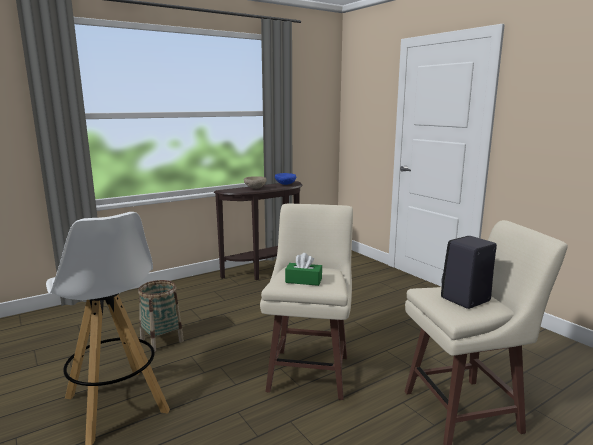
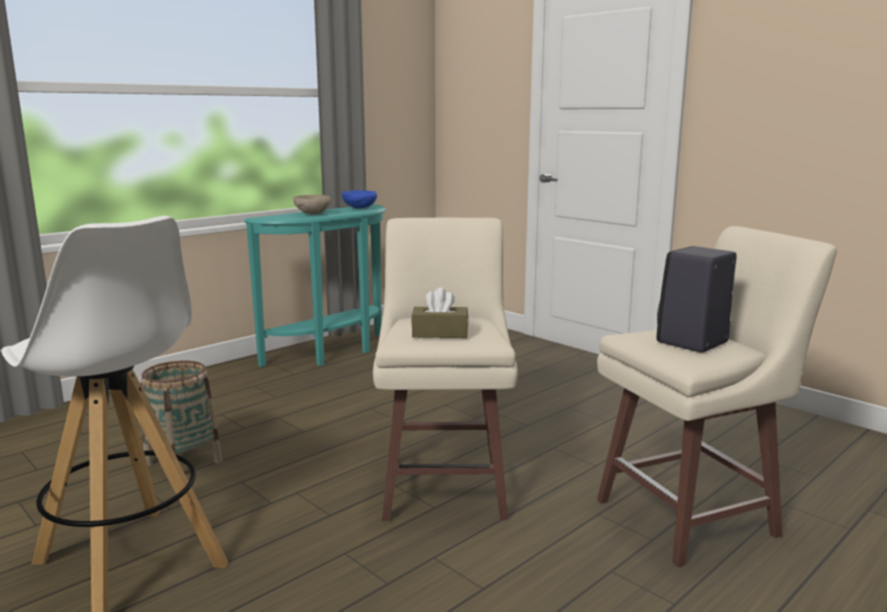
camera: 10 degrees left, 0 degrees up
brown console table [214,181,302,280] -> turquoise console table [244,204,386,367]
green tissue box [285,253,322,286] -> brown tissue box [411,287,468,338]

